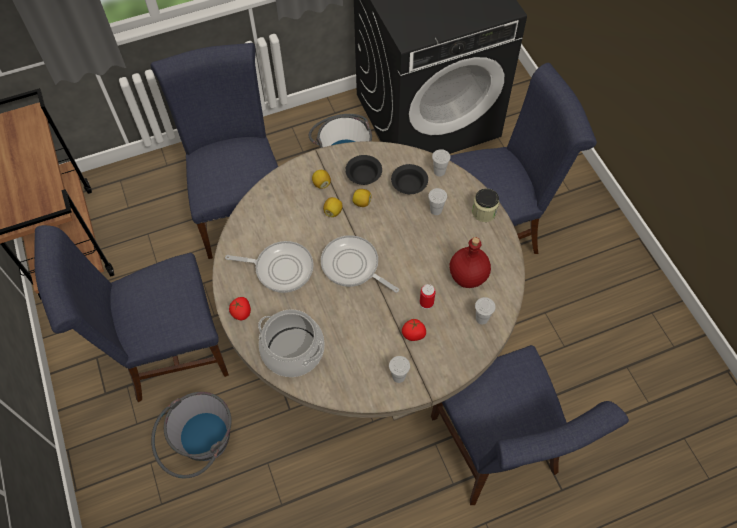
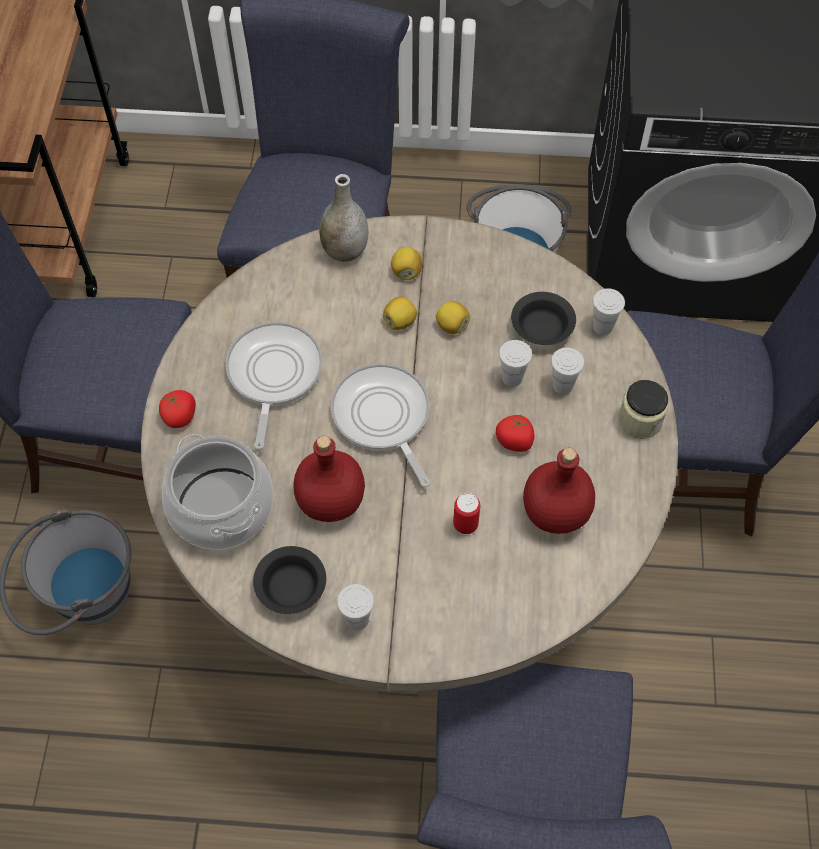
camera: 25 degrees right, 0 degrees up
frying pan [225,241,314,293] -> frying pan turned 120 degrees counterclockwise [226,322,322,450]
black bowl [345,155,382,185] -> black bowl moved to [253,546,326,614]
tomato [402,319,426,341] -> tomato moved to [496,415,535,452]
white cup [475,297,496,325] -> white cup moved to [499,340,532,387]
none -> red bottle [293,436,365,522]
none -> grey vase [319,174,368,262]

